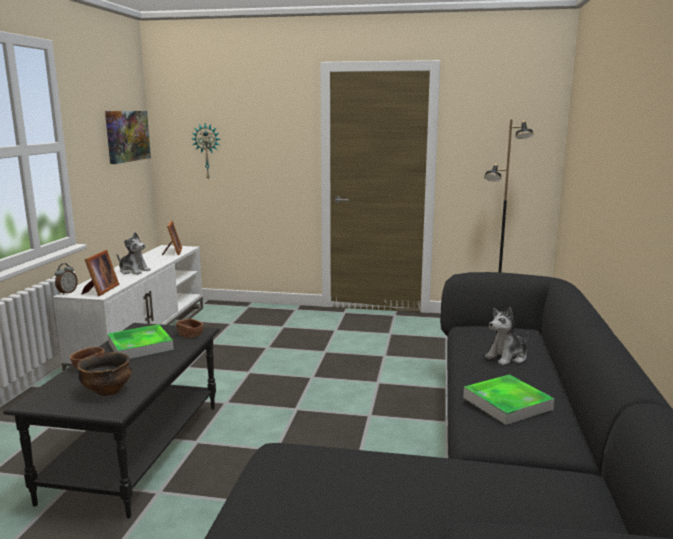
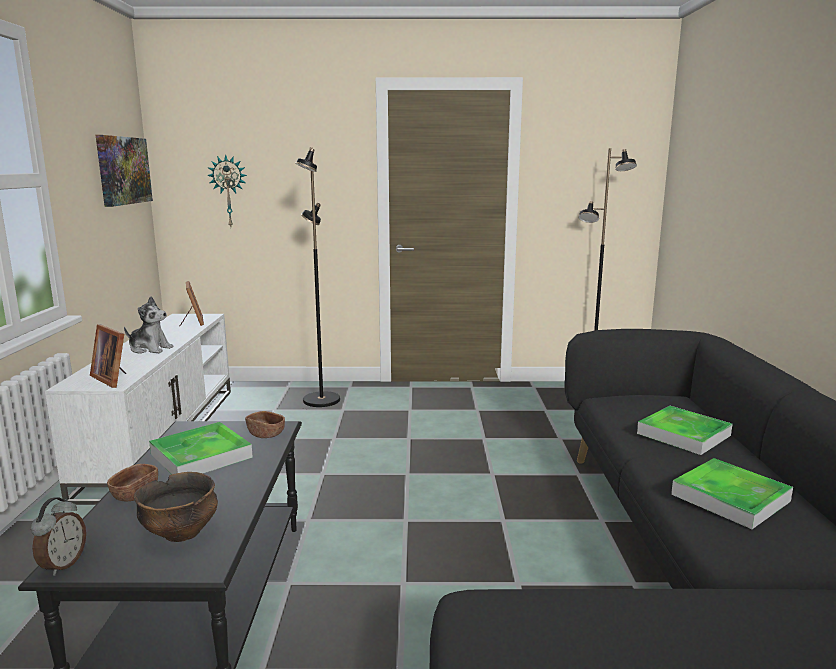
camera: 10 degrees left, 0 degrees up
alarm clock [55,263,78,295] -> alarm clock moved to [31,497,86,576]
picture frame [81,250,119,296] -> picture frame turned 135 degrees clockwise [90,324,127,388]
plush toy [485,307,529,366] -> tray [637,406,732,455]
none -> black floor lamp [295,147,340,407]

